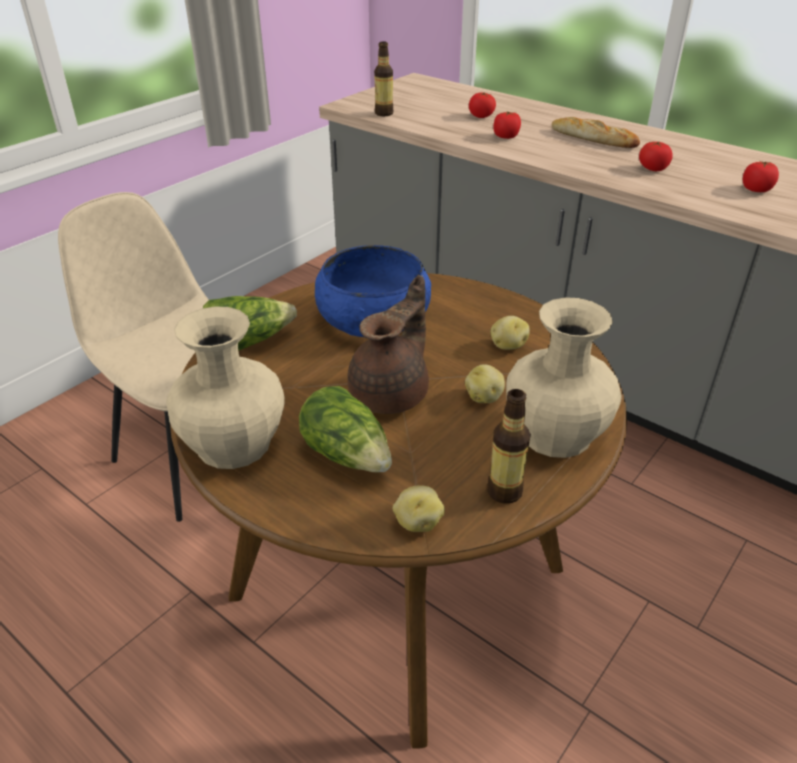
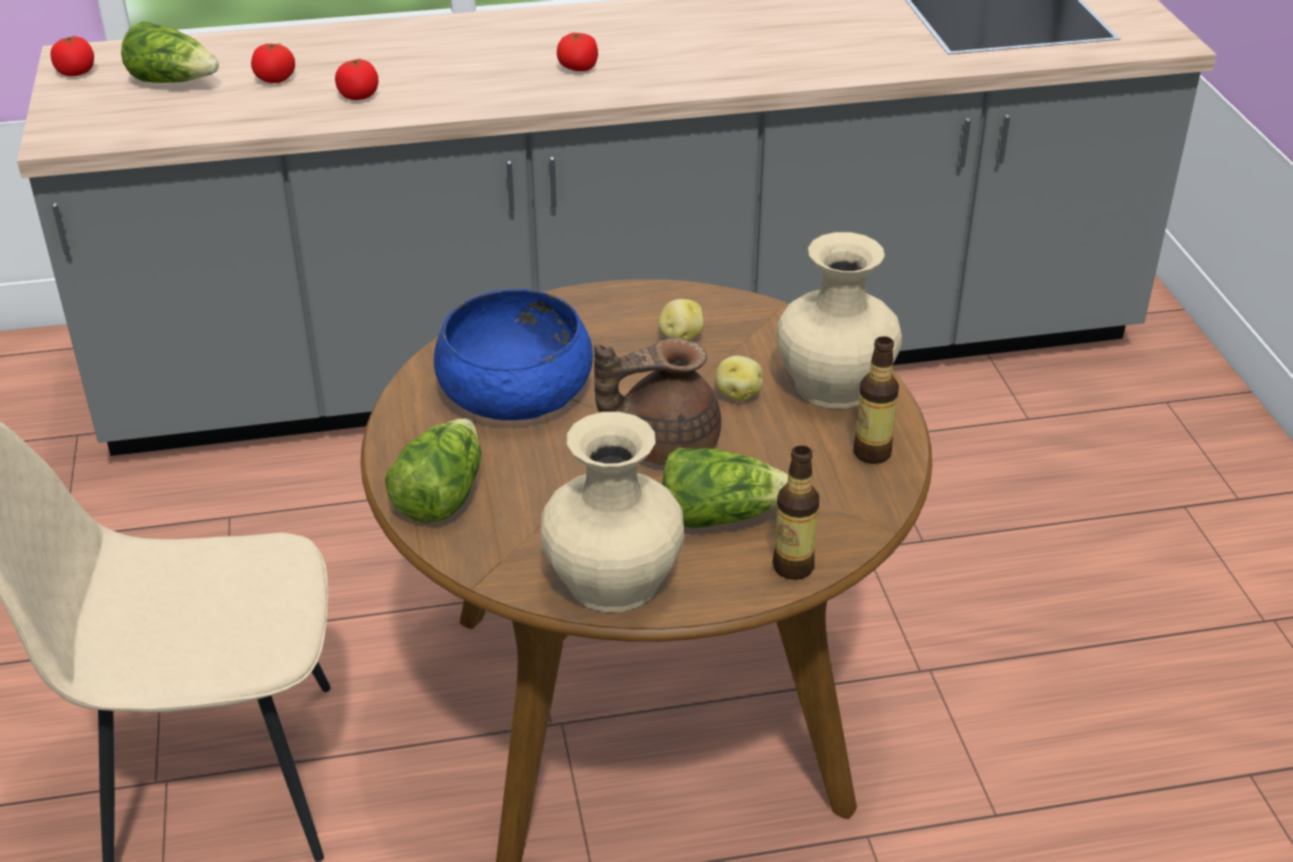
camera: 50 degrees left, 0 degrees up
brown teapot [347,275,429,414] -> brown teapot turned 90 degrees counterclockwise [594,338,721,465]
bottle [374,41,394,116] -> bottle moved to [773,446,819,580]
potato [393,485,445,532] -> none
bread [552,117,640,148] -> none
tomato [743,160,779,192] -> tomato moved to [51,36,94,76]
none -> lettuce [121,22,219,83]

